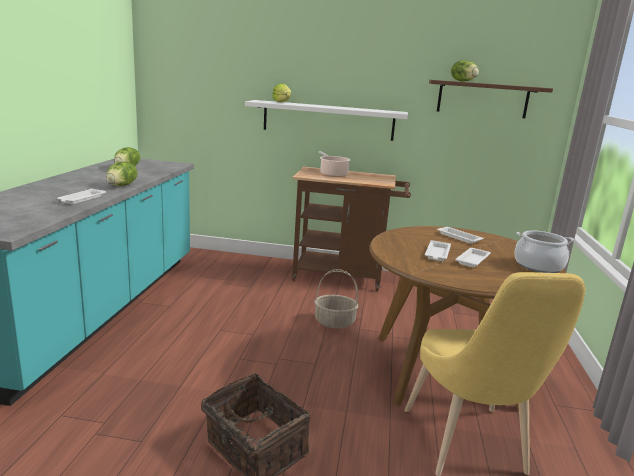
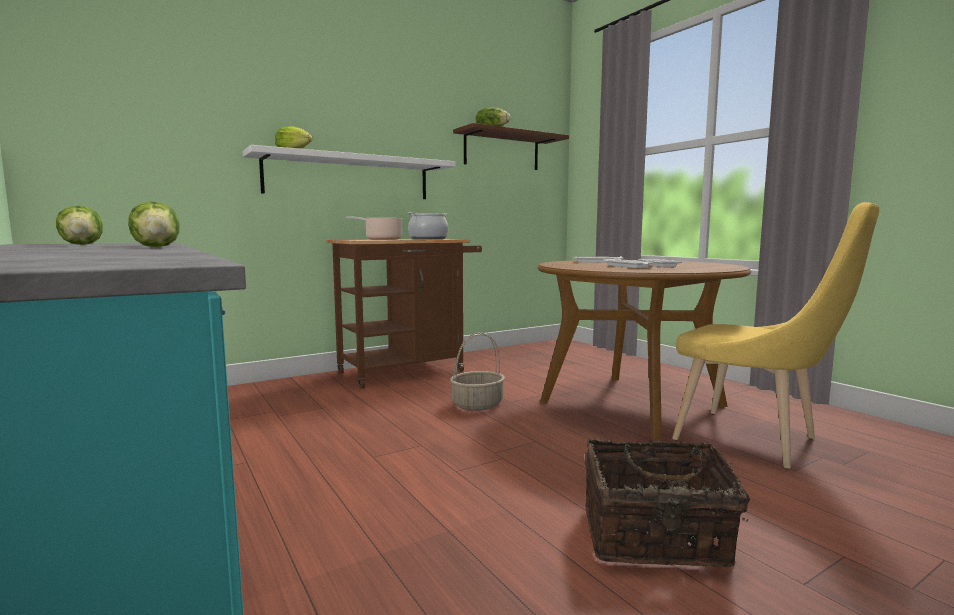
camera: 40 degrees left, 10 degrees down
white tray [57,189,106,204] -> none
cooking pot [514,231,574,273] -> cooking pot moved to [408,212,448,239]

